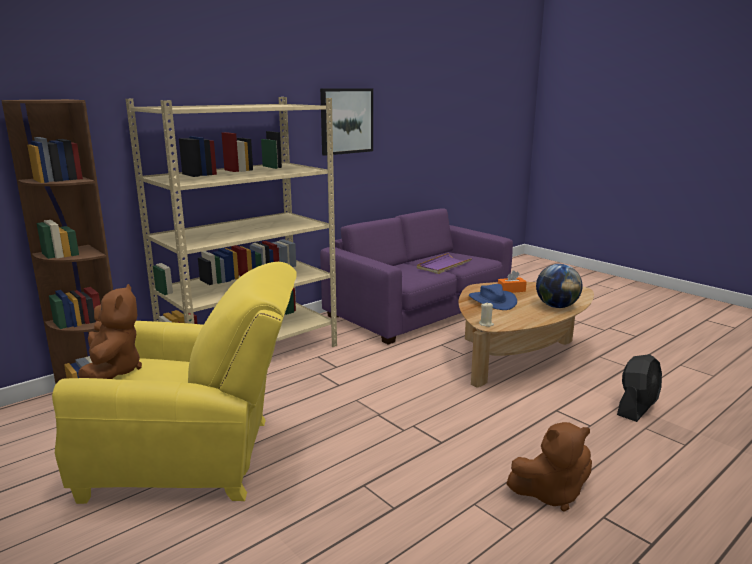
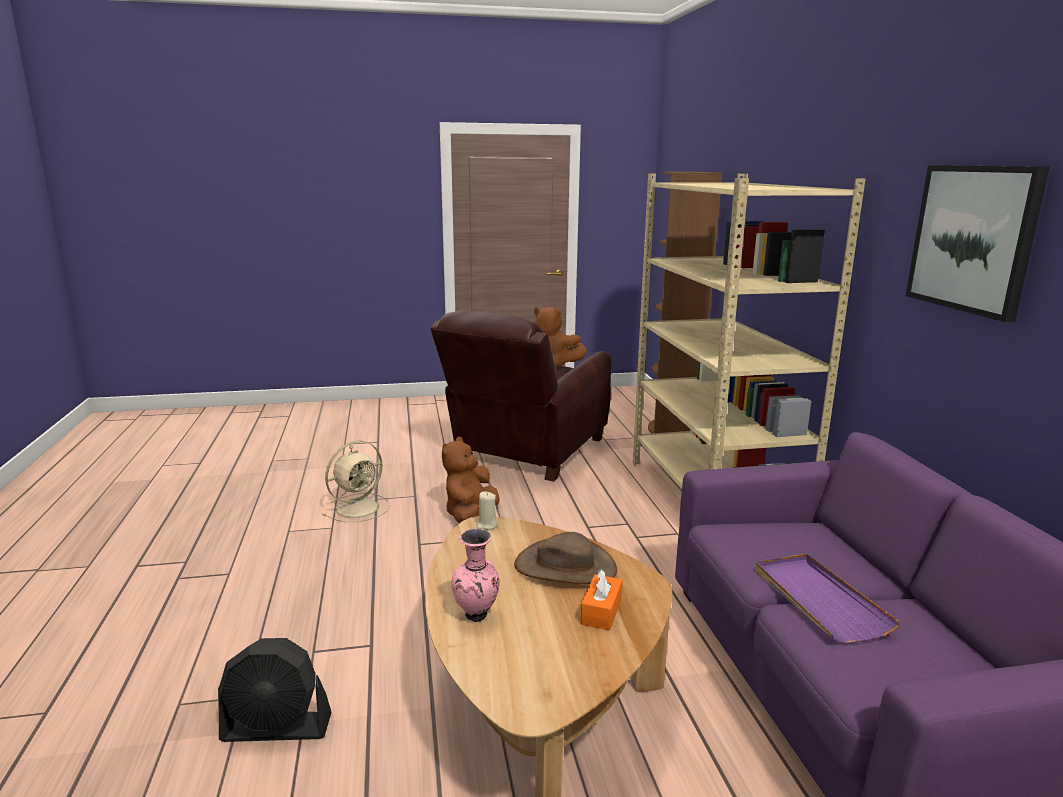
camera: 120 degrees right, 0 degrees up
yellow armchair [52,262,296,504] -> brown armchair [430,311,612,482]
blue hat [469,284,517,310] -> brown hat [514,532,617,584]
brown plush toy [506,422,592,512] -> brown plush toy moved to [442,437,500,523]
globe [536,264,583,308] -> pink vase [451,529,500,622]
black fan [617,354,662,422] -> black fan turned 75 degrees counterclockwise [218,638,332,742]
none -> beige fan [322,440,390,522]

